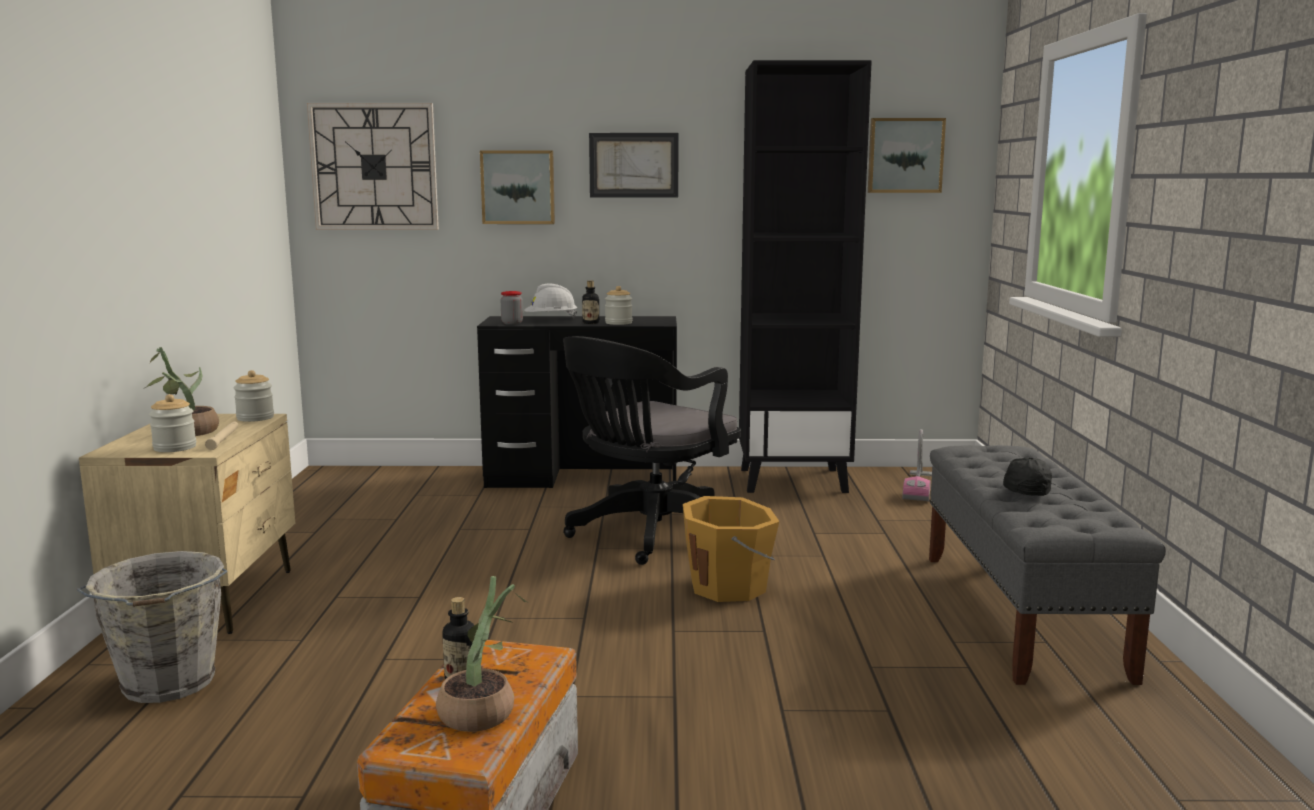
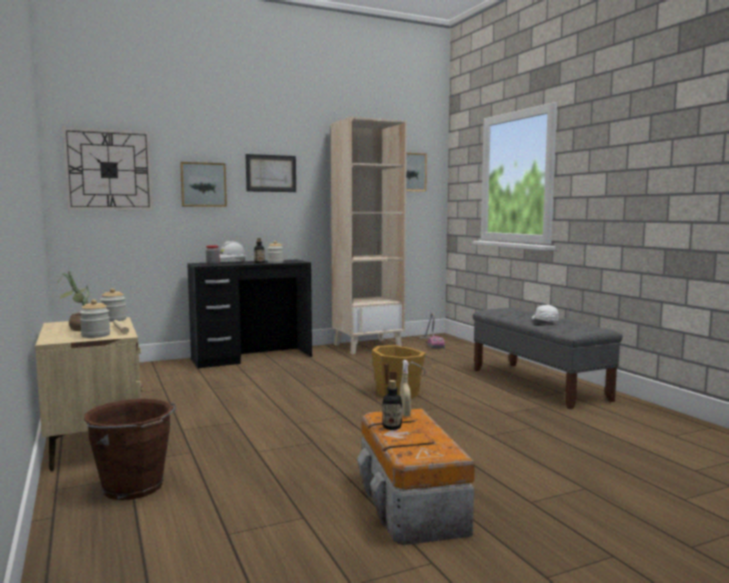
camera: 25 degrees left, 5 degrees down
grey bucket [77,551,228,703] -> brown bucket [84,399,176,500]
potted plant [436,576,528,732] -> none
black office chair [563,336,741,565] -> none
black bookcase [739,60,872,493] -> beige bookcase [331,117,407,354]
black cap [1003,457,1052,496] -> white cap [532,304,559,321]
none -> beige spray bottle [400,360,411,417]

